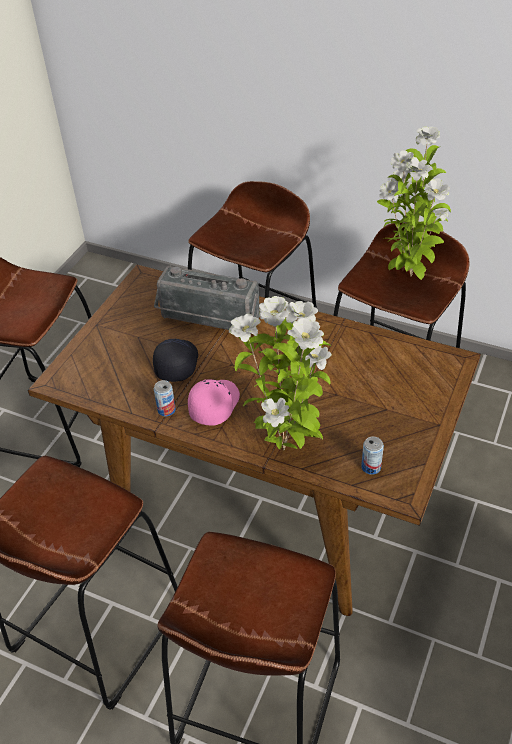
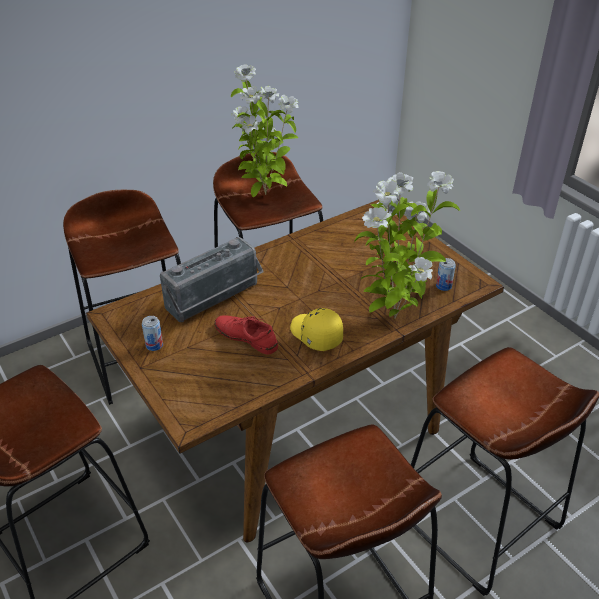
camera: 60 degrees left, 5 degrees down
black cap [153,339,198,382] -> red shoe [214,315,278,355]
can [154,380,176,416] -> can moved to [142,316,163,351]
pink cap [188,379,240,425] -> yellow cap [290,308,343,351]

